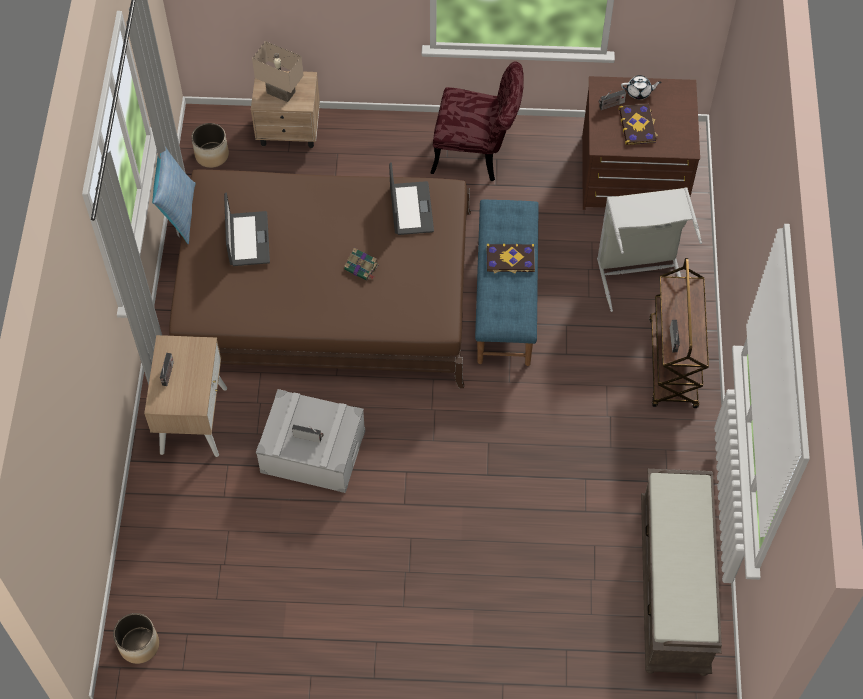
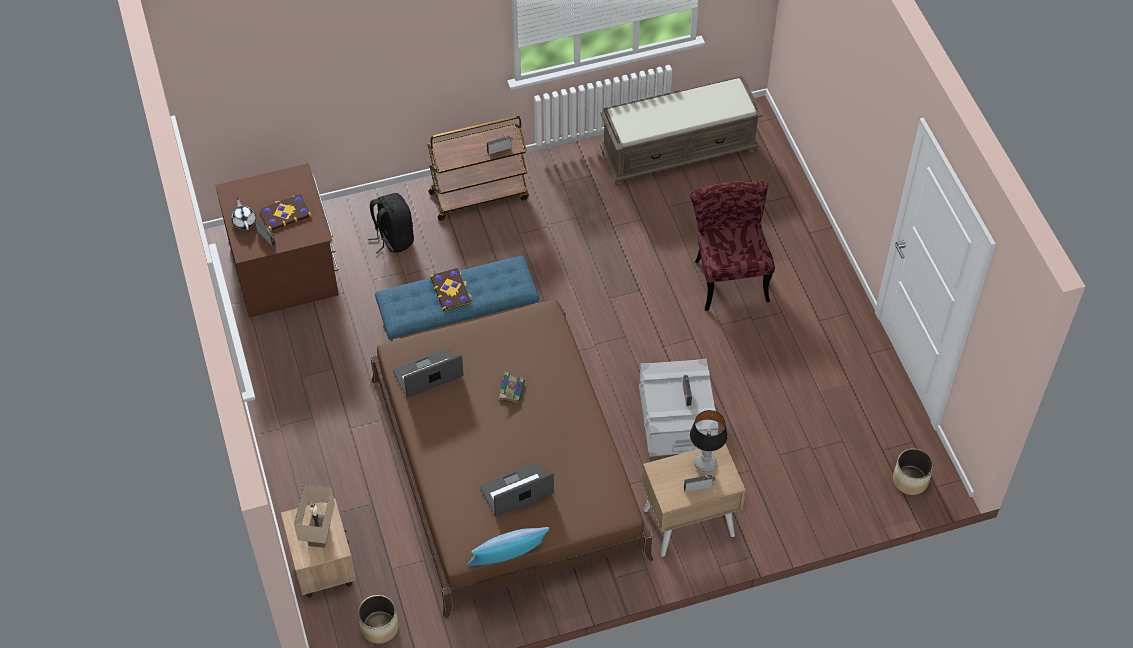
camera: 110 degrees left, 5 degrees down
red chair [430,62,524,181] -> red chair moved to [690,181,775,311]
grey laundry basket [597,187,702,312] -> black backpack [368,193,414,254]
none -> table lamp [690,410,728,473]

